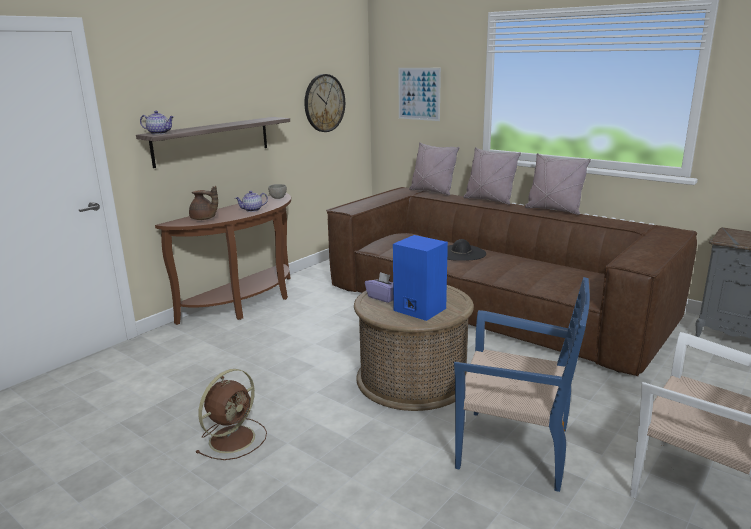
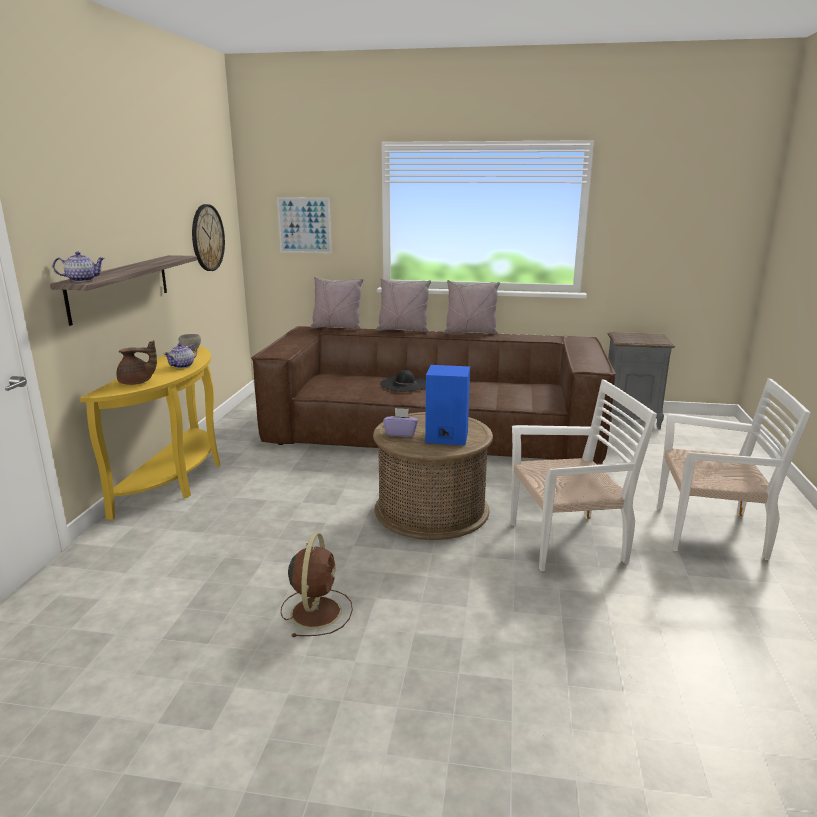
camera: 30 degrees left, 0 degrees up
brown console table [155,193,291,325] -> yellow console table [80,346,220,521]
blue armchair [454,277,590,492] -> white armchair [511,380,657,571]

